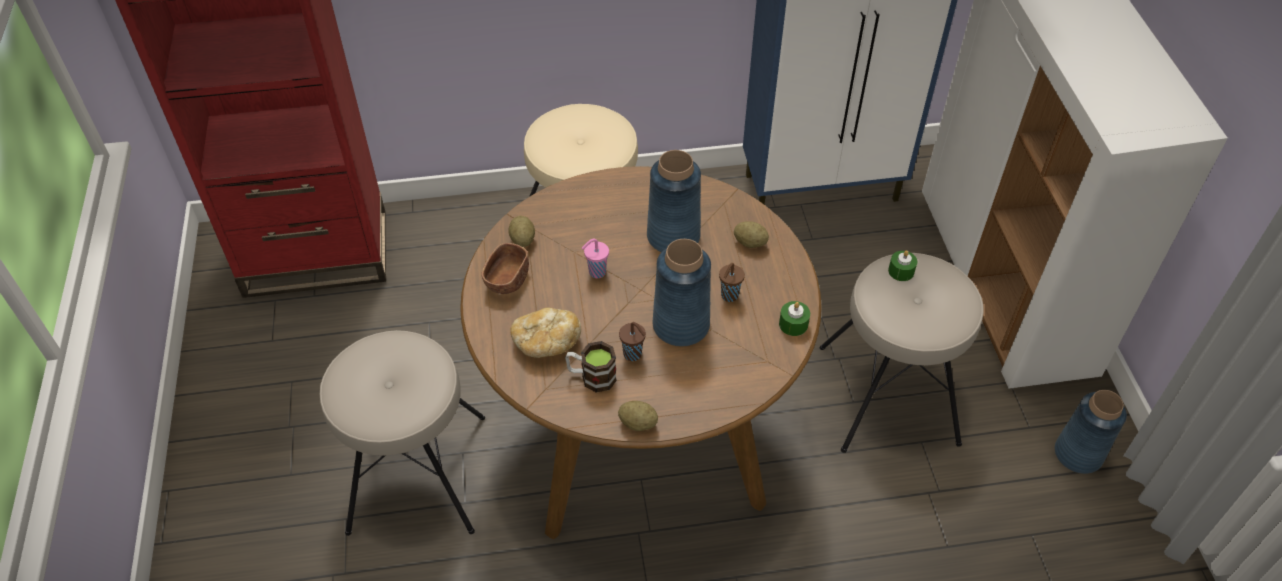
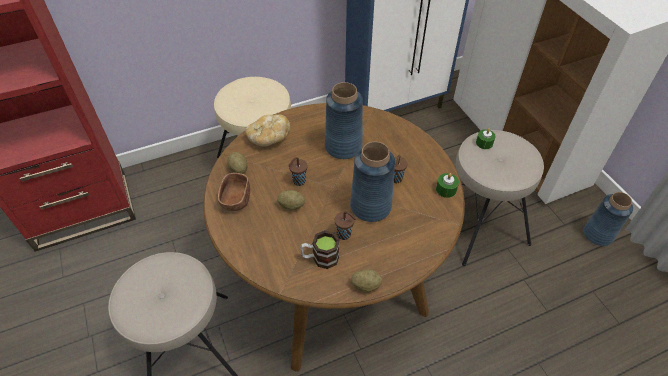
camera: 15 degrees left, 0 degrees up
bread [510,308,581,358] -> bread moved to [245,115,290,146]
pink cup [582,238,609,278] -> brown cup [288,157,307,186]
potato [734,221,769,248] -> potato moved to [277,190,305,210]

